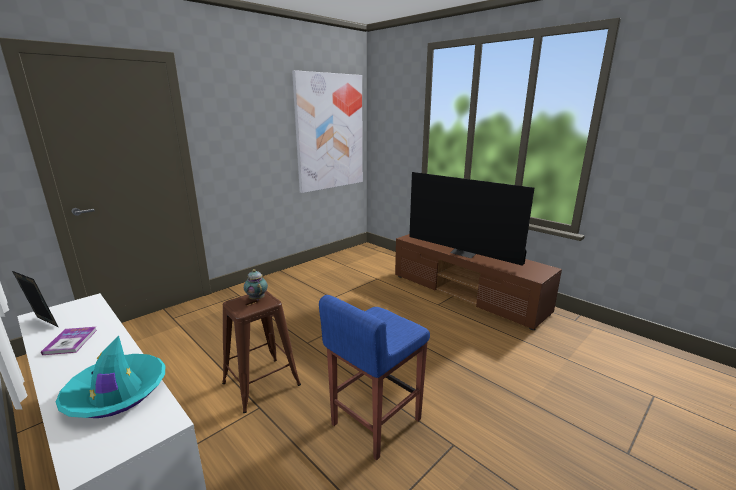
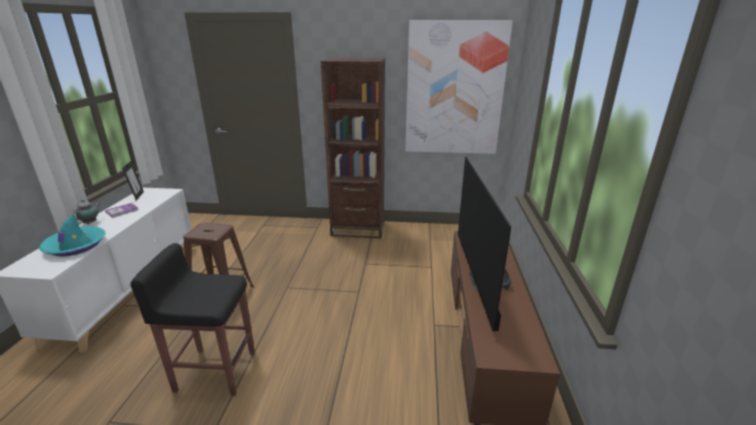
camera: 50 degrees right, 5 degrees up
teapot [244,269,268,300] -> teapot moved to [72,199,100,224]
blue stool [319,295,430,461] -> black stool [130,243,255,396]
none -> brown bookcase [321,58,385,238]

